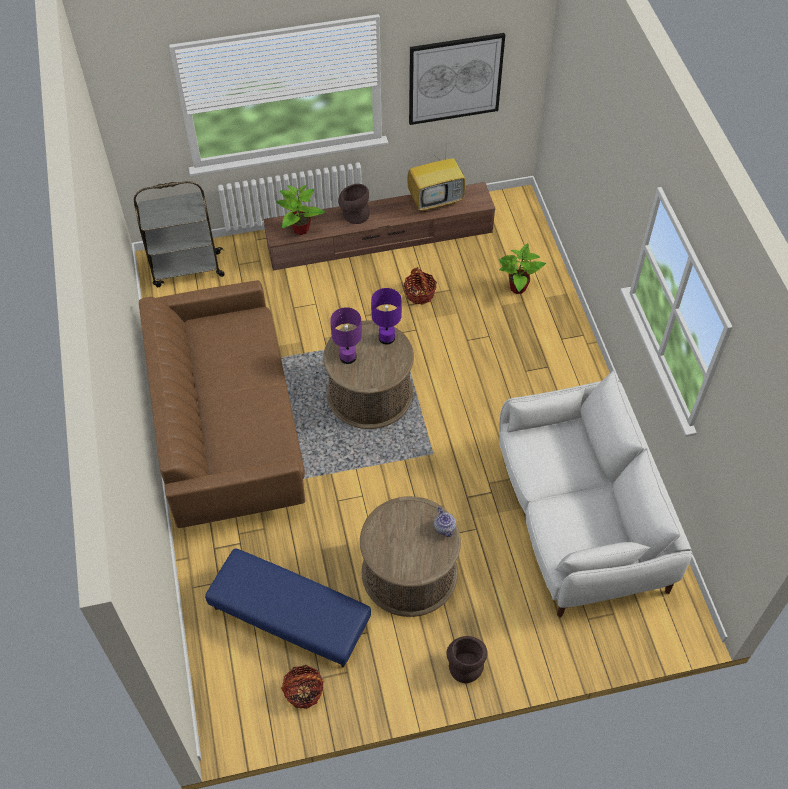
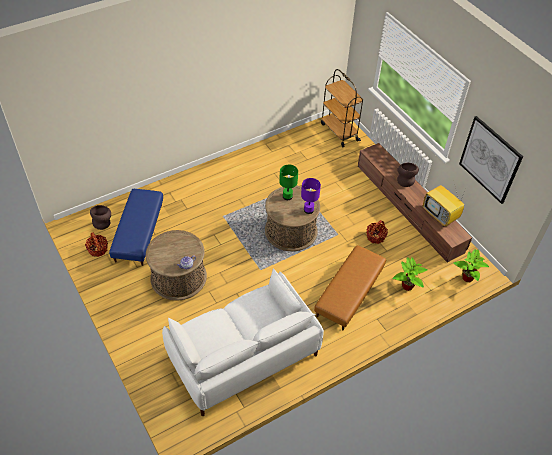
camera: 70 degrees right, 5 degrees down
grey cart [134,181,224,287] -> brown cart [321,69,363,147]
brown sofa [139,280,305,528] -> none
potted plant [276,185,325,235] -> potted plant moved to [453,249,489,282]
purple table lamp [330,307,362,364] -> green table lamp [279,165,298,200]
brown vase [446,636,488,683] -> brown vase moved to [90,205,111,230]
none -> brown ottoman [314,245,386,330]

